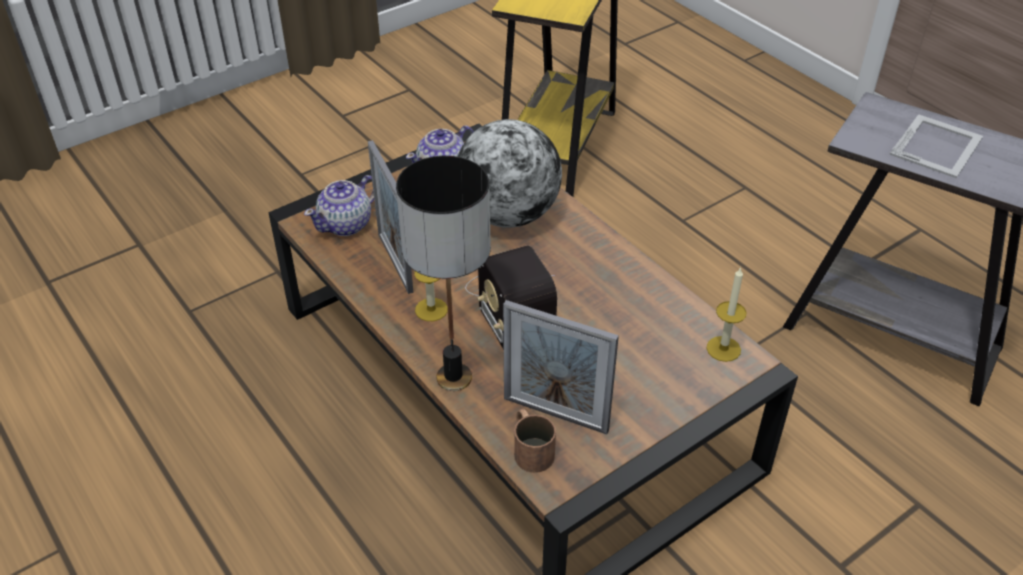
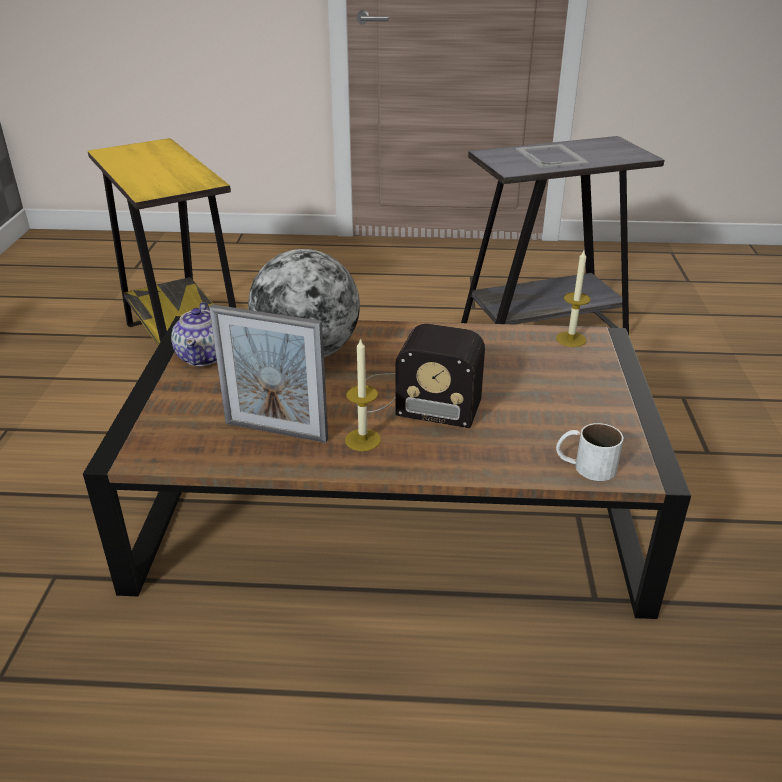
camera: 50 degrees left, 10 degrees down
teapot [304,175,374,236] -> none
table lamp [396,156,491,391] -> none
picture frame [503,300,619,435] -> none
brown mug [514,409,556,473] -> white mug [556,423,624,481]

